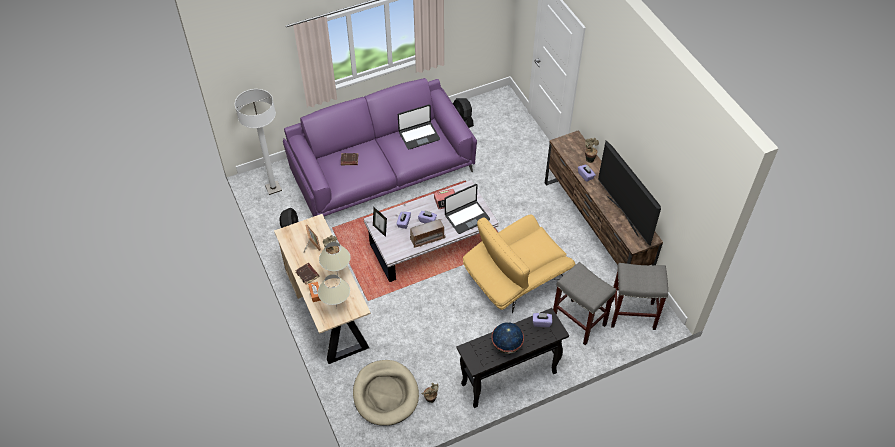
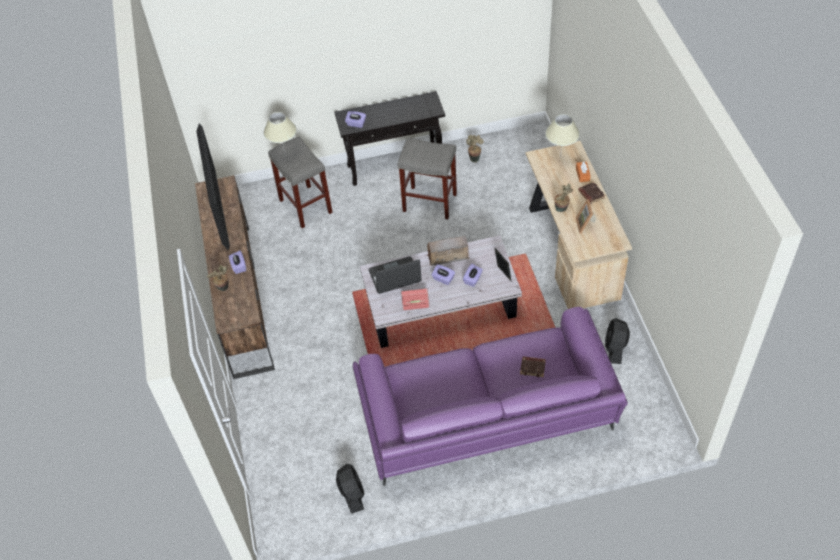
camera: 165 degrees left, 0 degrees up
white floor lamp [235,89,282,195] -> none
beige table lamp [319,242,351,276] -> beige table lamp moved to [264,112,297,152]
beige dog bed [353,360,419,426] -> none
laptop [398,104,440,149] -> none
yellow armchair [463,215,575,313] -> none
globe [492,322,524,354] -> none
grey stool [611,263,668,330] -> grey stool moved to [398,137,457,219]

